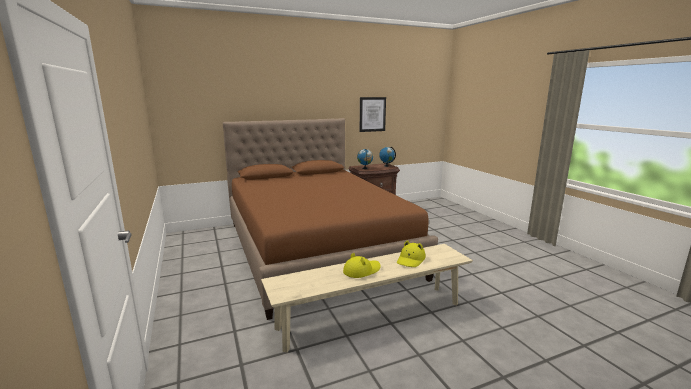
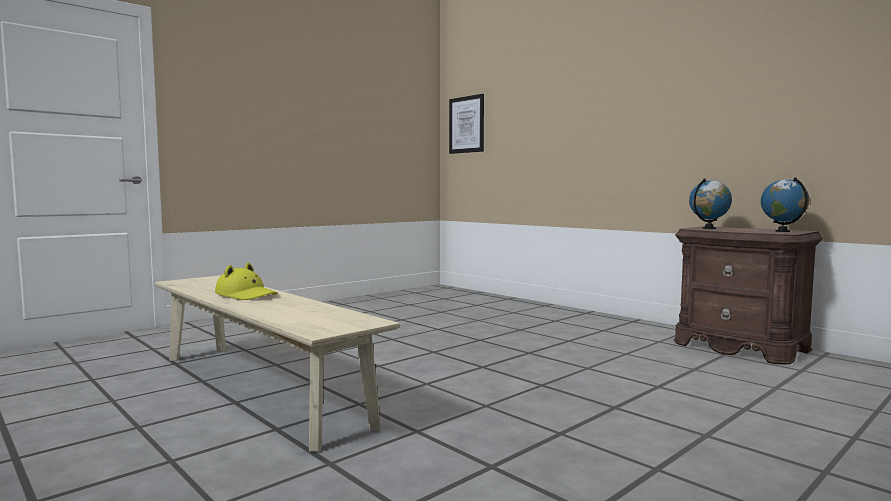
camera: 70 degrees right, 10 degrees down
brown bed [223,118,438,320] -> none
picture [360,97,386,132] -> picture moved to [449,94,484,154]
yellow hat [397,240,426,267] -> none

